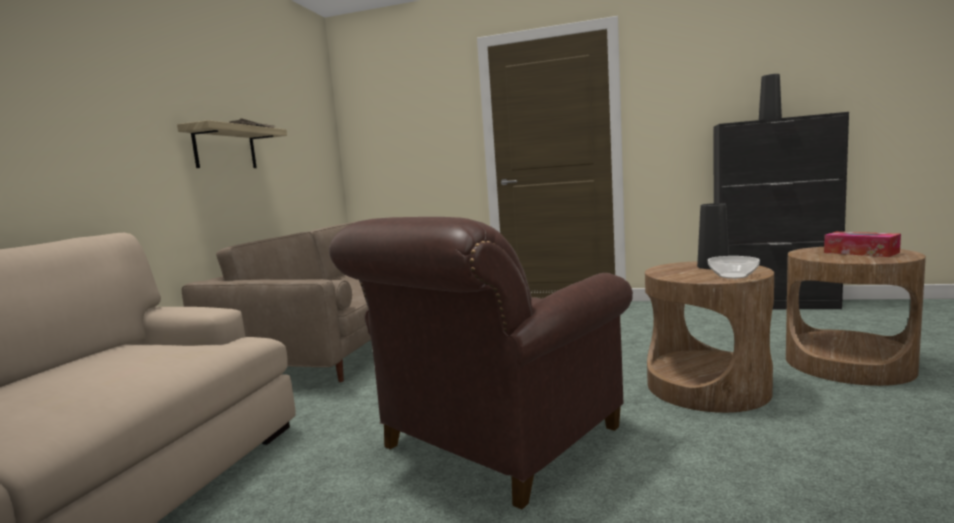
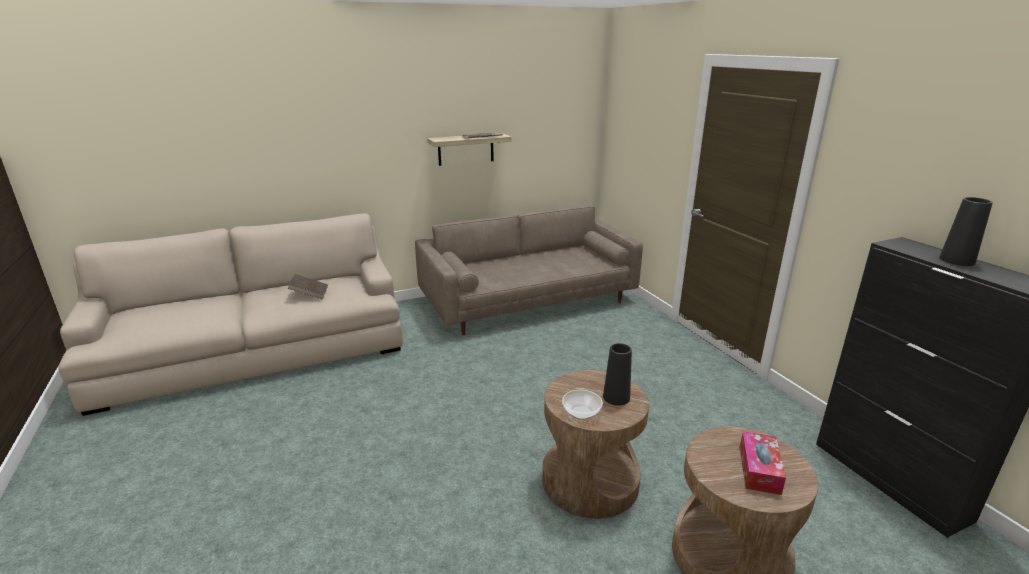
camera: 50 degrees right, 15 degrees up
brown armchair [329,217,633,510] -> none
none -> brown book [287,274,328,300]

